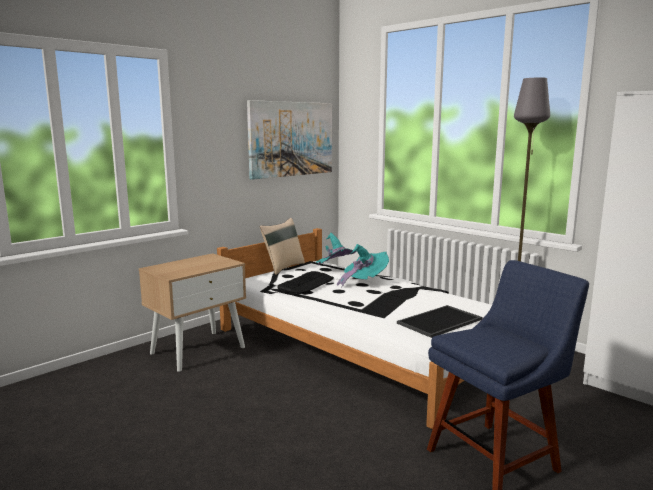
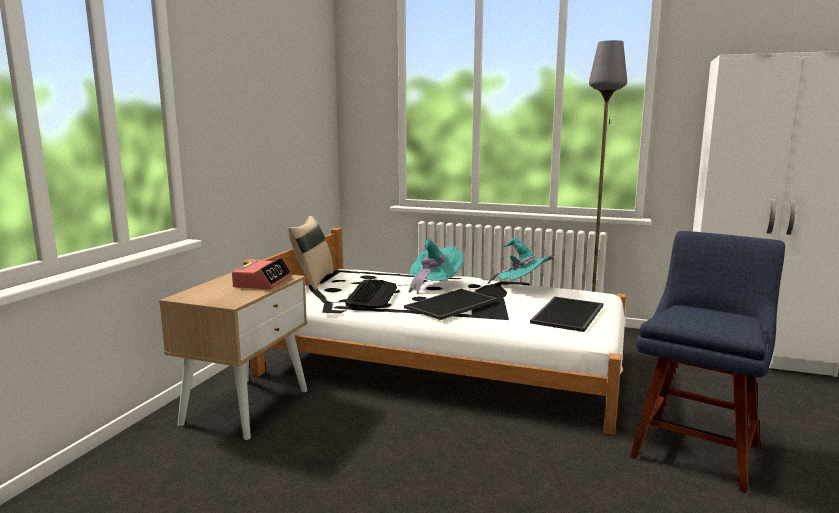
camera: 25 degrees left, 0 degrees up
picture [247,100,332,180] -> none
turquoise hat [316,233,357,265] -> turquoise hat moved to [487,237,555,284]
none -> alarm clock [232,257,292,289]
none -> tray [404,289,498,320]

